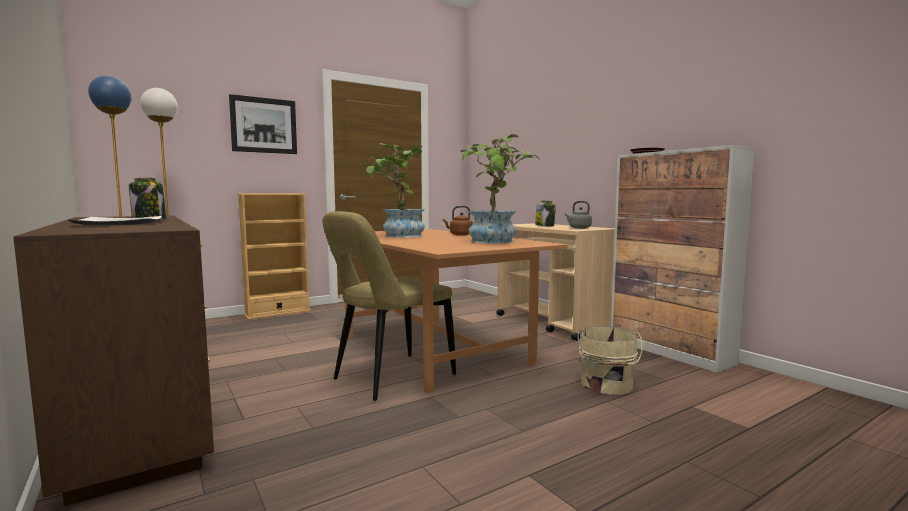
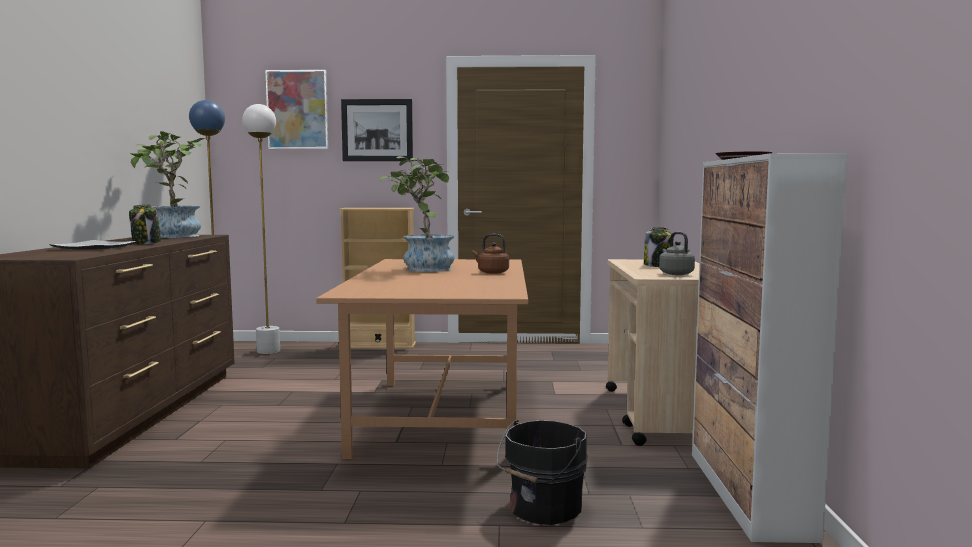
camera: 35 degrees right, 0 degrees up
beige chair [322,211,456,401] -> none
potted plant [460,134,540,243] -> potted plant moved to [130,131,206,238]
beige bucket [577,326,642,395] -> black bucket [497,420,588,525]
none -> picture [265,70,329,149]

